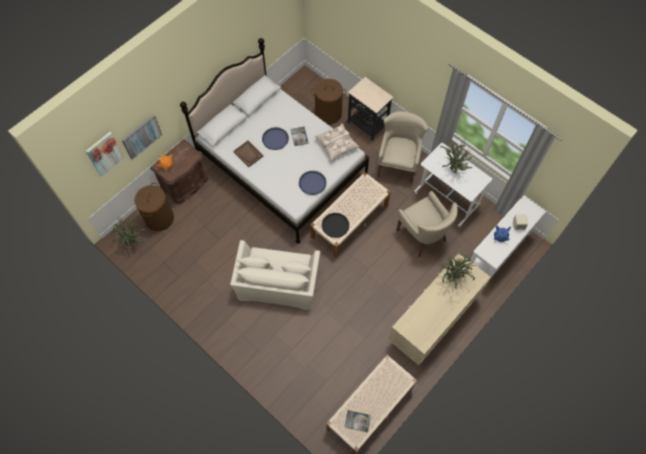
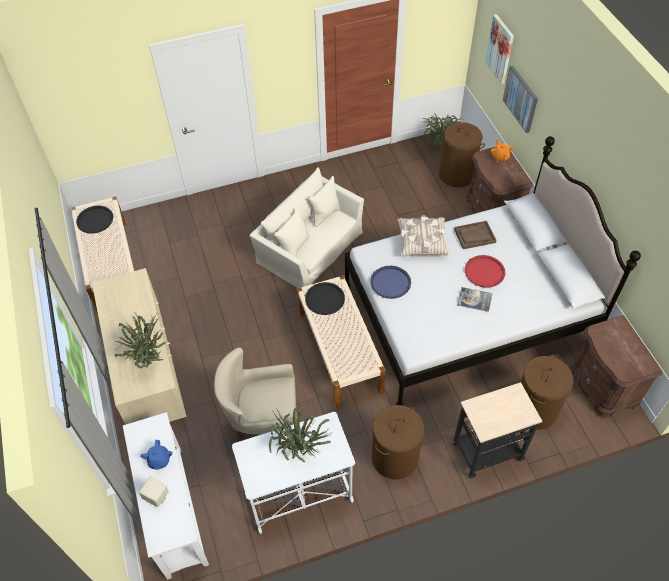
camera: 120 degrees right, 10 degrees down
blue tray [262,127,289,150] -> red tray [465,255,505,288]
beige pillow [315,123,359,161] -> beige pillow moved to [397,215,449,256]
book [345,410,371,433] -> black tray [76,206,113,234]
beige armchair [378,111,428,184] -> brown laundry basket [372,405,424,480]
none -> brown nightstand [569,315,662,418]

